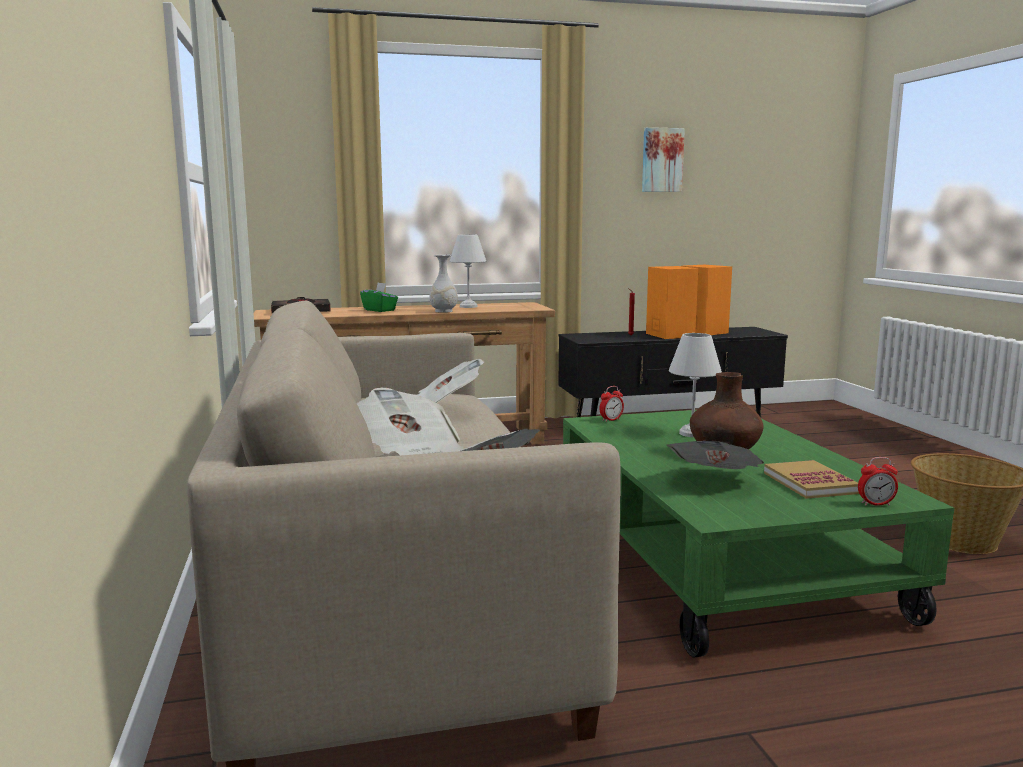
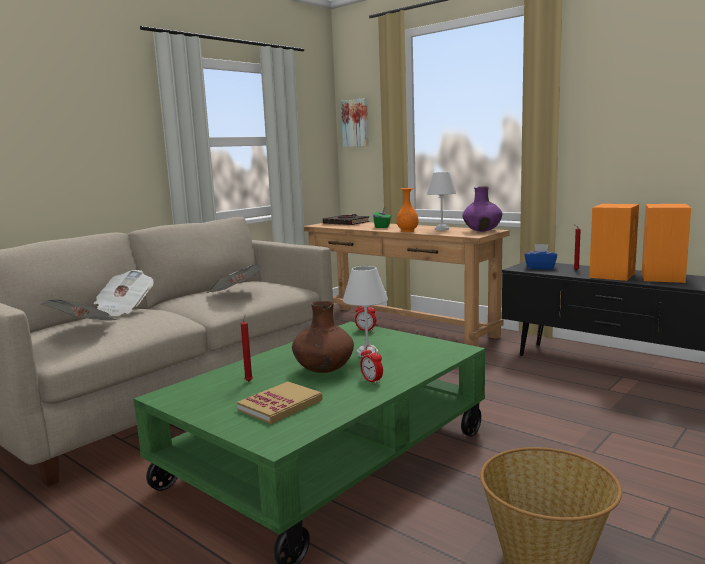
camera: 55 degrees right, 0 degrees up
white vase [429,255,458,313] -> orange vase [397,188,419,232]
picture [642,127,685,192] -> picture moved to [341,98,369,147]
newspaper [666,441,764,469] -> red candle [241,314,253,381]
alarm clock [858,457,898,506] -> alarm clock moved to [360,345,383,384]
none -> purple vase [462,186,502,232]
none -> blue tissue box [525,244,557,270]

